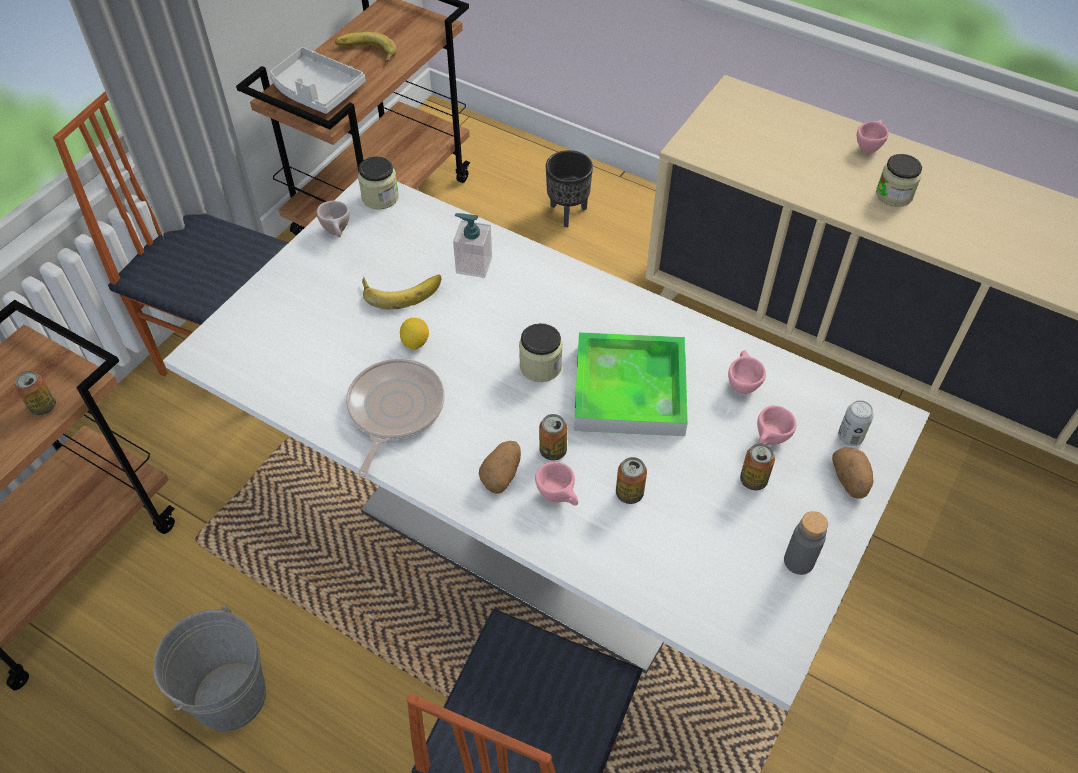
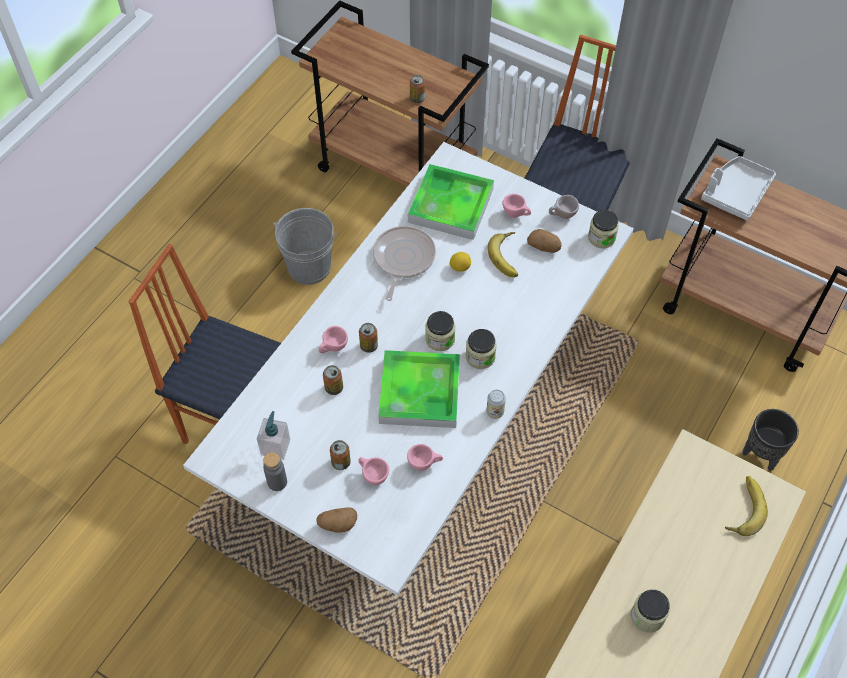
camera: 90 degrees right, 5 degrees up
banana [335,32,397,62] -> banana moved to [725,476,768,536]
frying pan [346,359,445,477] -> frying pan turned 90 degrees counterclockwise [373,226,436,301]
soap dispenser [453,213,492,278] -> soap dispenser moved to [257,411,290,460]
potato [479,441,521,494] -> potato moved to [527,229,561,253]
can [838,400,874,446] -> can moved to [486,390,506,419]
pink cup [857,120,889,153] -> pink cup moved to [503,194,531,218]
none -> tray [408,164,494,240]
none -> jar [466,329,497,369]

